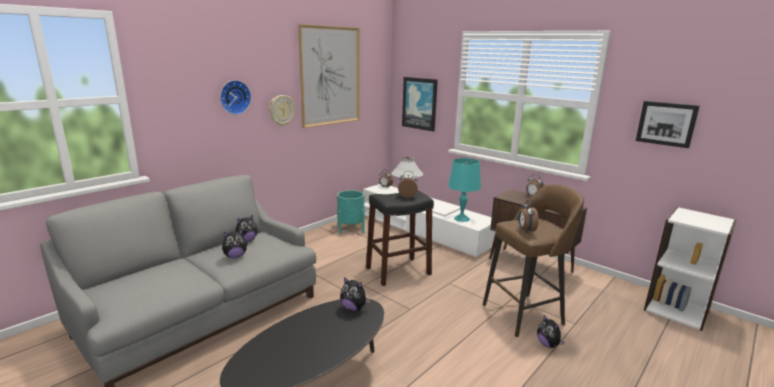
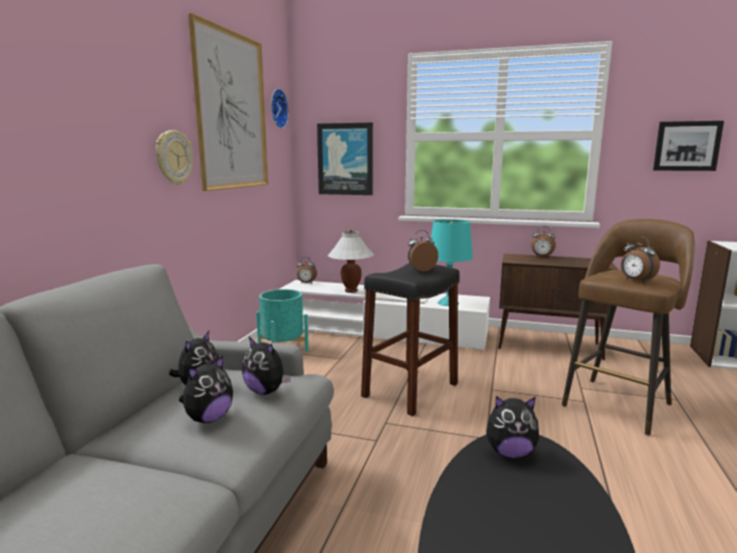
camera: 25 degrees left, 5 degrees down
wall clock [220,80,251,115] -> wall clock moved to [271,89,289,129]
plush toy [537,315,565,348] -> plush toy moved to [242,337,291,395]

